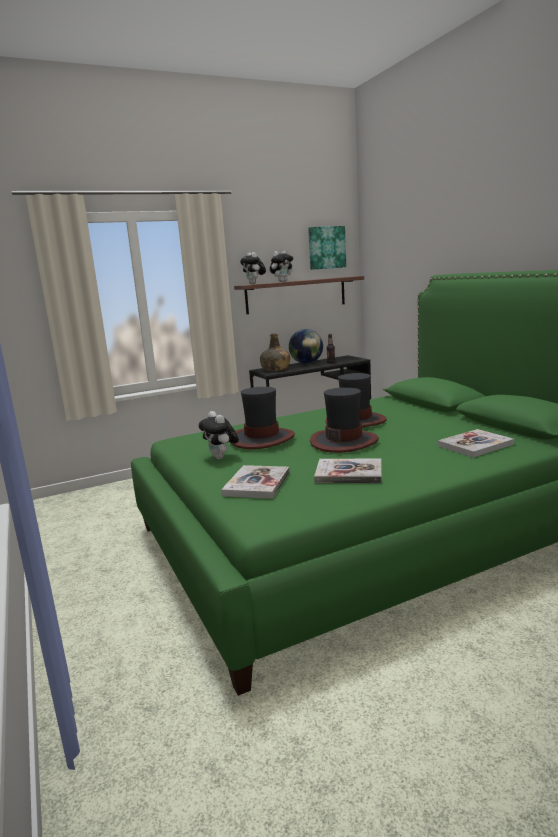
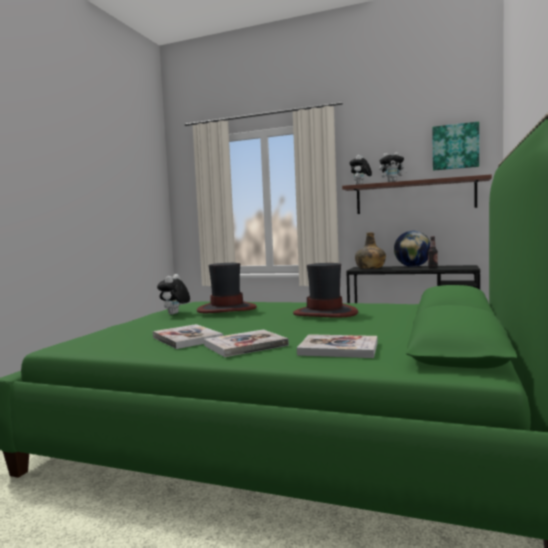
camera: 45 degrees right, 10 degrees down
book [221,465,290,499] -> book moved to [204,329,289,357]
hat [310,387,379,453] -> none

